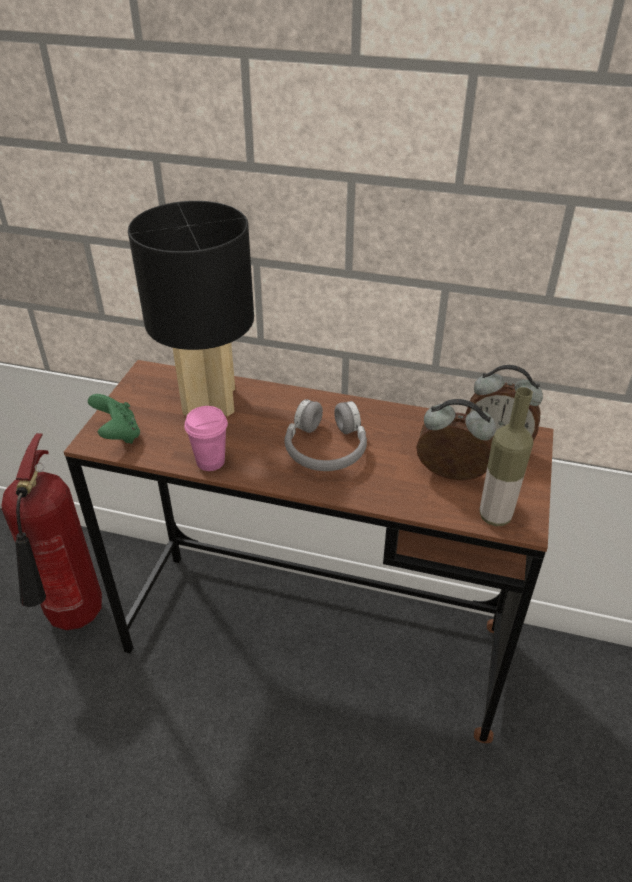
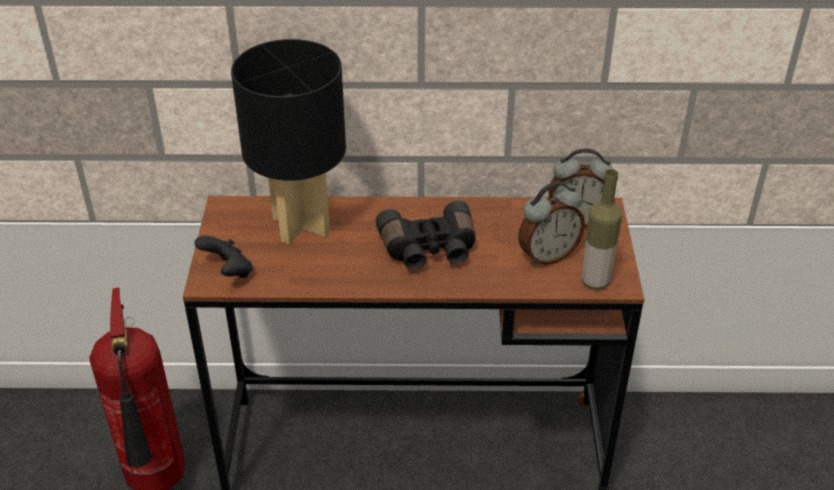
camera: 15 degrees left, 0 degrees up
green game controller [88,394,140,444] -> black game controller [194,235,253,278]
pink cup [185,406,228,471] -> none
grey headphones [285,399,367,471] -> black binoculars [376,201,475,270]
alarm clock [416,399,496,481] -> alarm clock turned 150 degrees clockwise [518,182,585,266]

